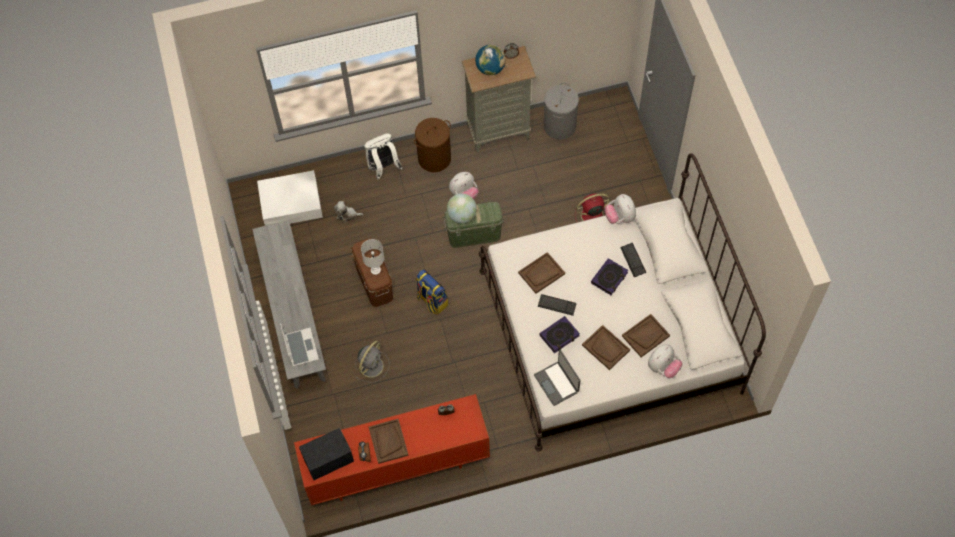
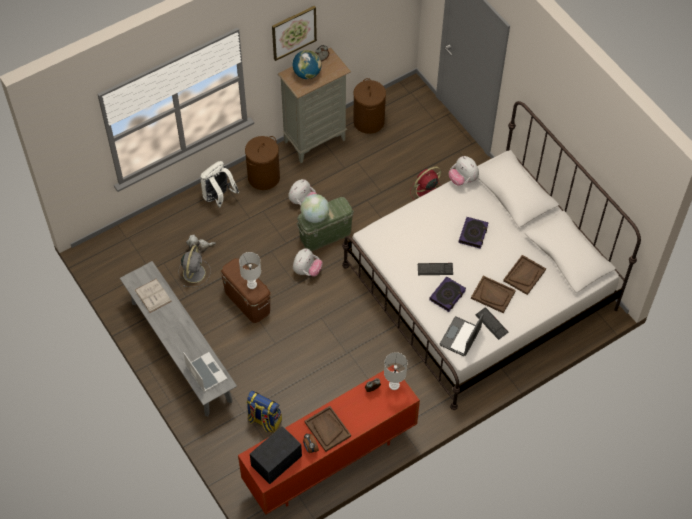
camera: 20 degrees left, 5 degrees down
white storage box [257,170,323,226] -> none
grey fan [355,341,390,383] -> grey fan moved to [179,245,211,287]
backpack [416,269,449,315] -> backpack moved to [246,391,282,433]
brown tray [518,252,565,294] -> none
laptop [534,350,581,406] -> laptop turned 75 degrees clockwise [440,314,484,356]
grey laundry basket [544,83,579,140] -> brown laundry basket [353,78,386,134]
keyboard [620,243,646,277] -> keyboard moved to [476,307,508,340]
plush toy [648,344,682,378] -> plush toy moved to [293,248,323,277]
none -> white book [135,279,172,313]
none -> picture [272,6,317,61]
none -> white table lamp [384,352,407,390]

